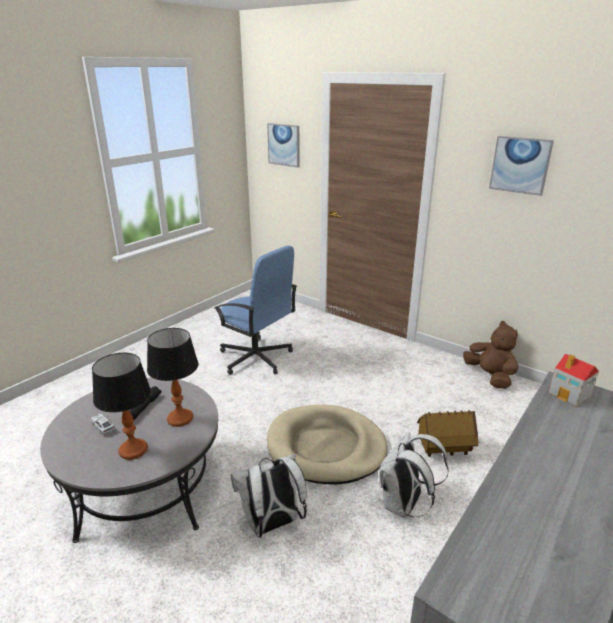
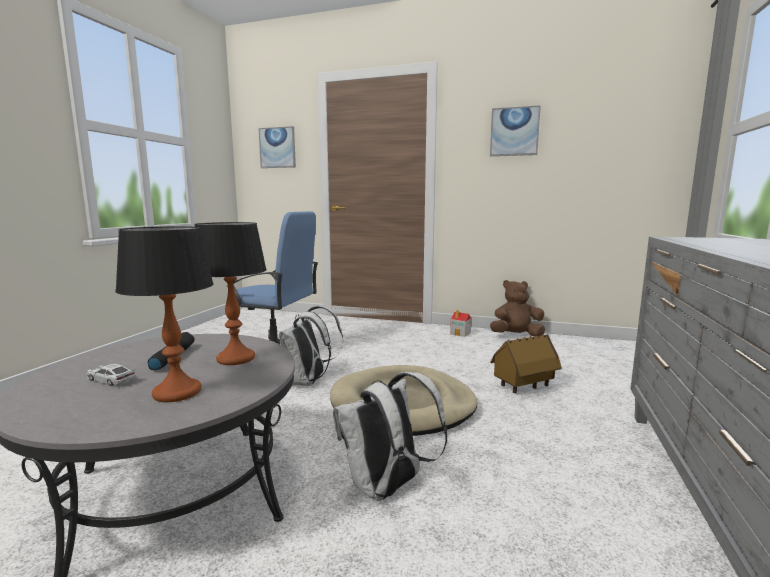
camera: 20 degrees left, 15 degrees down
white backpack [379,432,449,518] -> white backpack moved to [279,306,343,386]
brown plush toy [463,321,518,389] -> brown plush toy turned 45 degrees counterclockwise [490,280,545,337]
toy house [549,354,599,406] -> toy house moved to [450,310,471,337]

